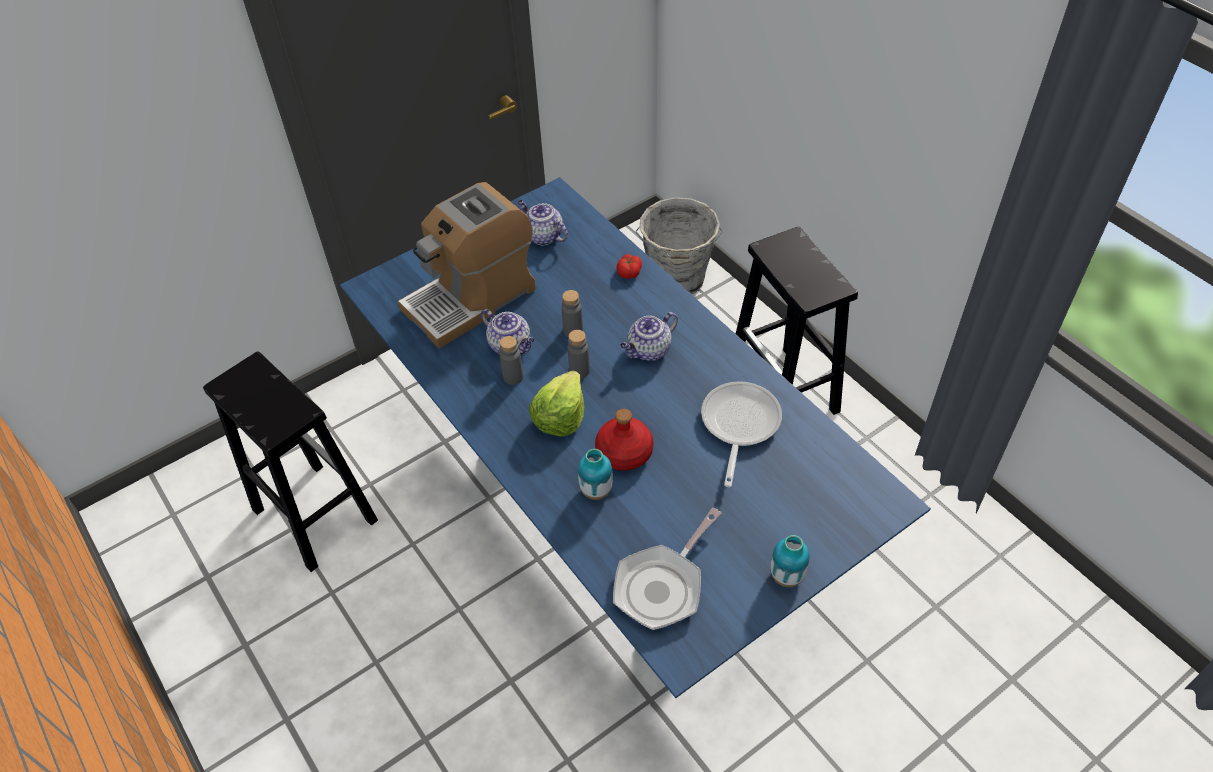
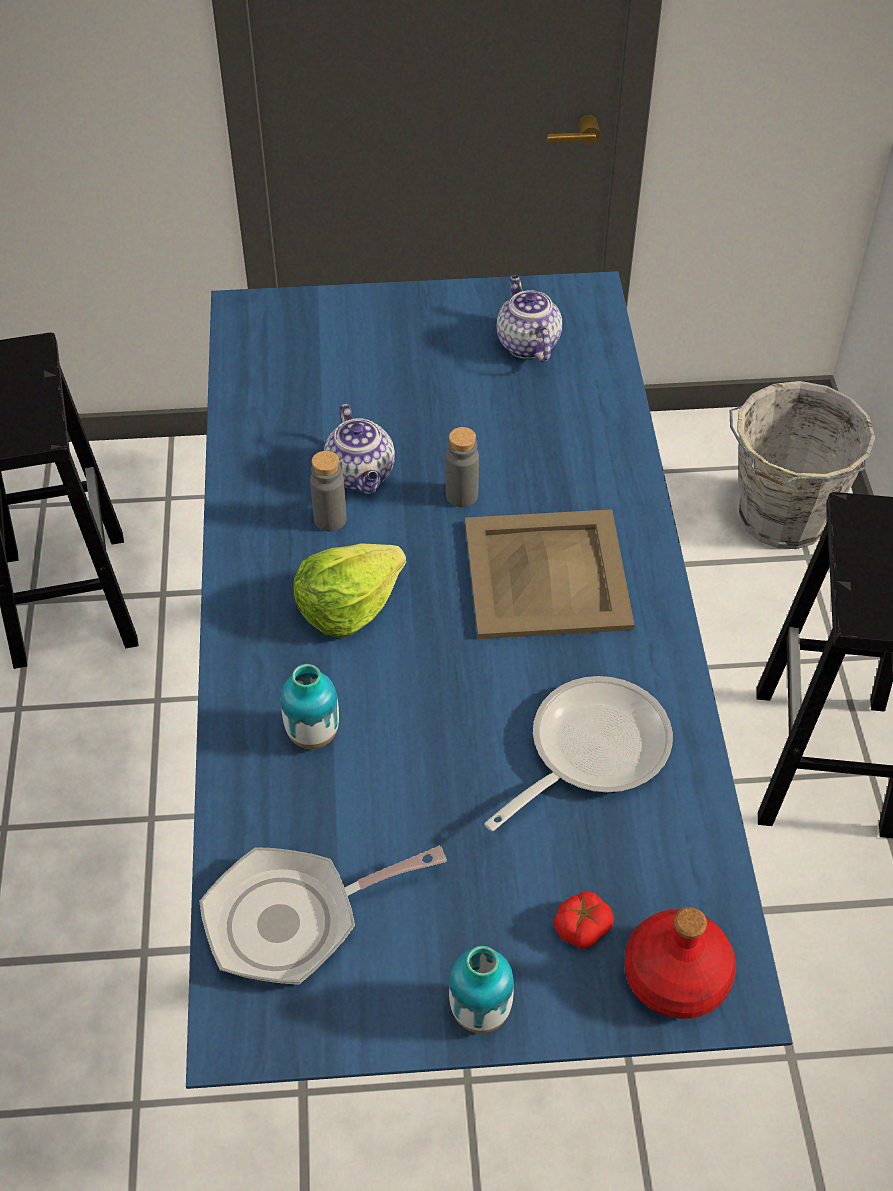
camera: 30 degrees right, 0 degrees up
coffee machine [398,182,536,349] -> none
grey bottle [568,330,590,378] -> none
red bottle [595,409,653,471] -> red bottle moved to [624,907,736,1019]
tomato [616,254,642,279] -> tomato moved to [553,891,614,949]
teapot [620,312,678,361] -> beige tray [465,509,635,639]

